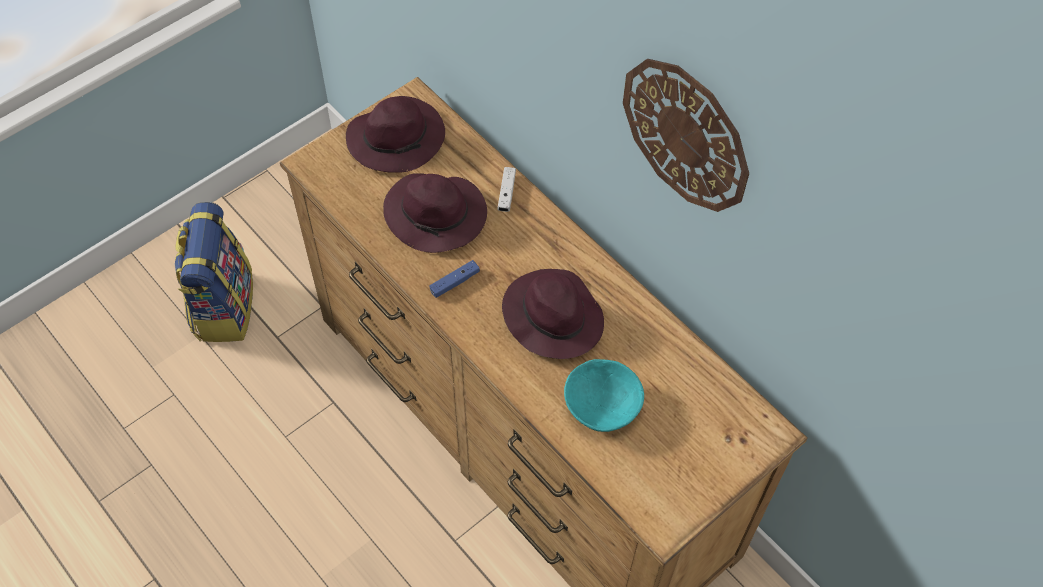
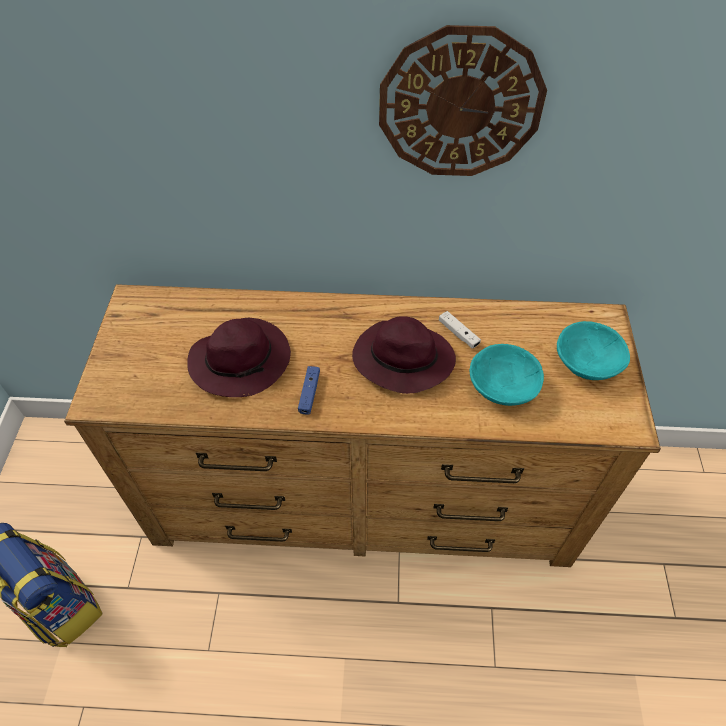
camera: 45 degrees left, 5 degrees down
purple hat [346,96,445,173] -> none
white game controller [497,167,516,212] -> white game controller moved to [439,311,481,348]
none -> turquoise bowl [557,321,630,380]

